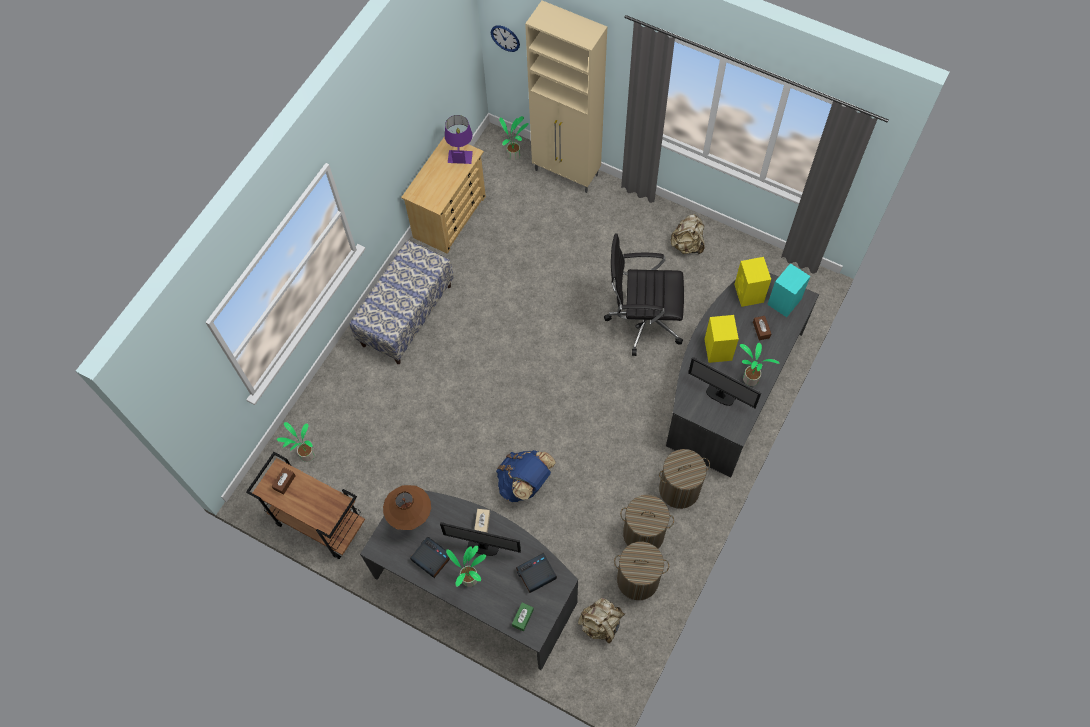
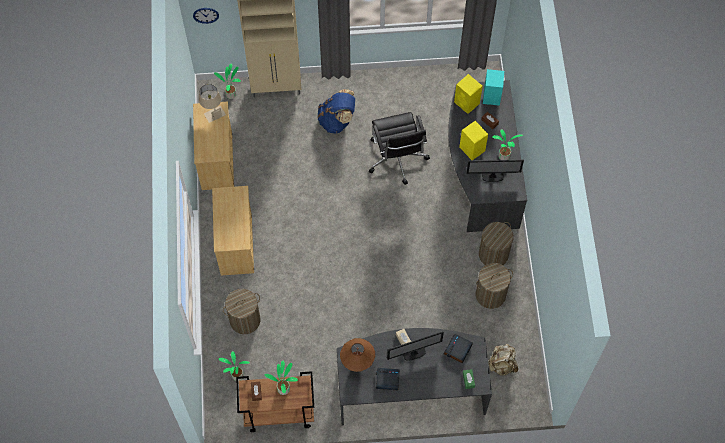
camera: 35 degrees left, 0 degrees up
bench [350,240,454,364] -> beige dresser [212,186,254,276]
purple table lamp [445,115,473,164] -> beige table lamp [199,84,226,123]
potted plant [446,546,486,587] -> potted plant moved to [265,360,298,395]
blue backpack [496,450,556,502] -> blue backpack moved to [318,89,355,133]
black office chair [604,233,684,356] -> black office chair turned 75 degrees counterclockwise [369,112,430,185]
laundry basket [614,542,669,600] -> laundry basket moved to [223,289,260,334]
beige backpack [671,214,705,254] -> none

